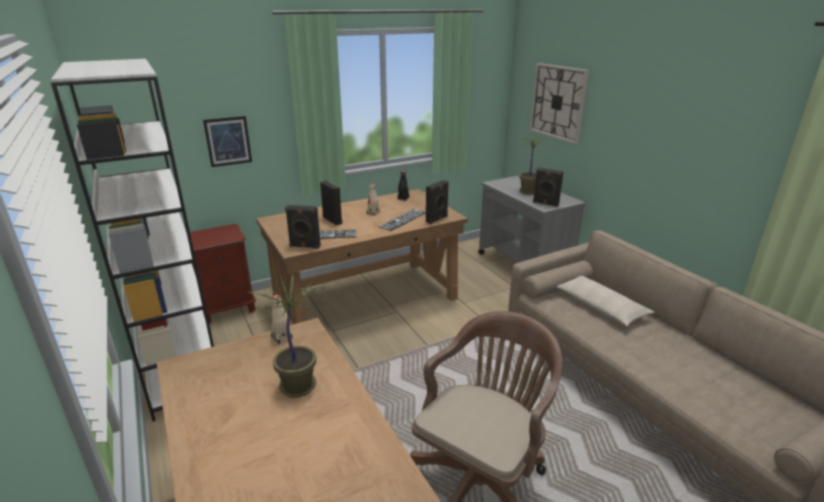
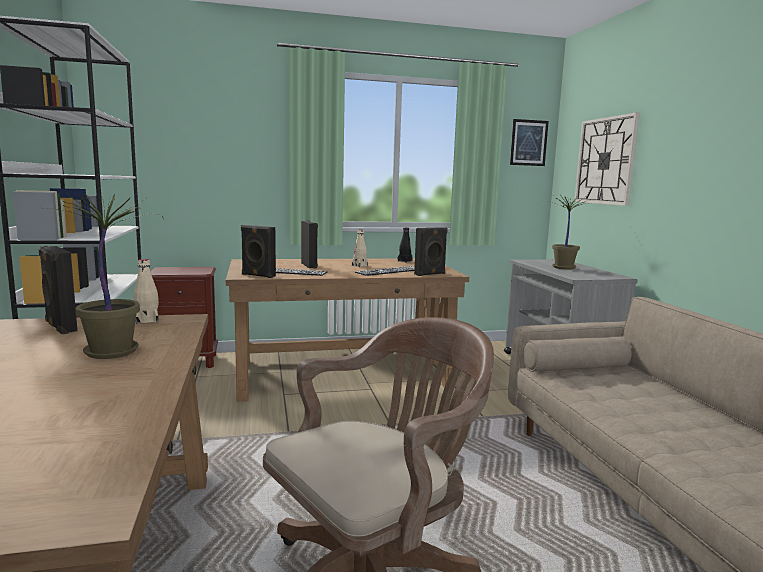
camera: 15 degrees right, 15 degrees down
picture [203,116,252,167] -> picture moved to [510,119,549,166]
black speaker [533,167,564,207] -> black speaker moved to [39,246,77,334]
beige pillow [557,276,655,326] -> none

